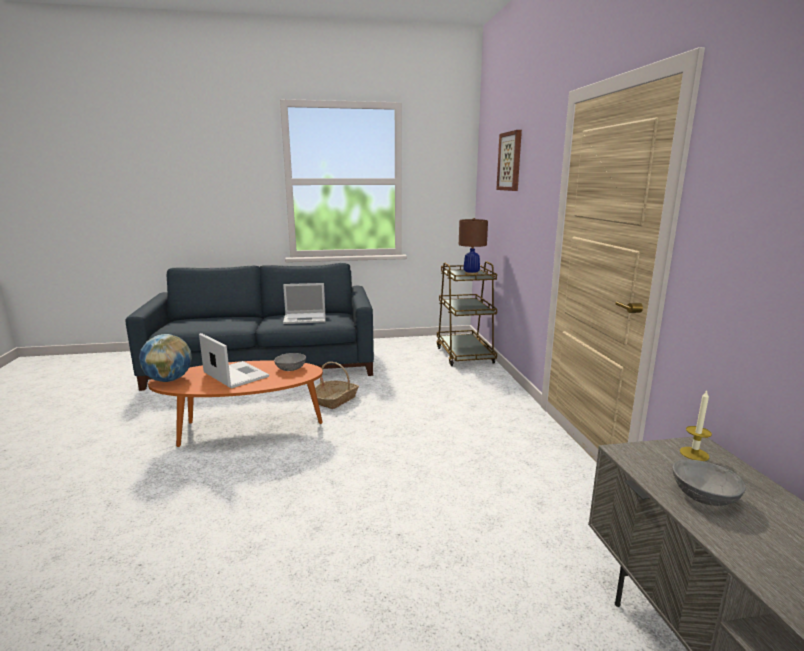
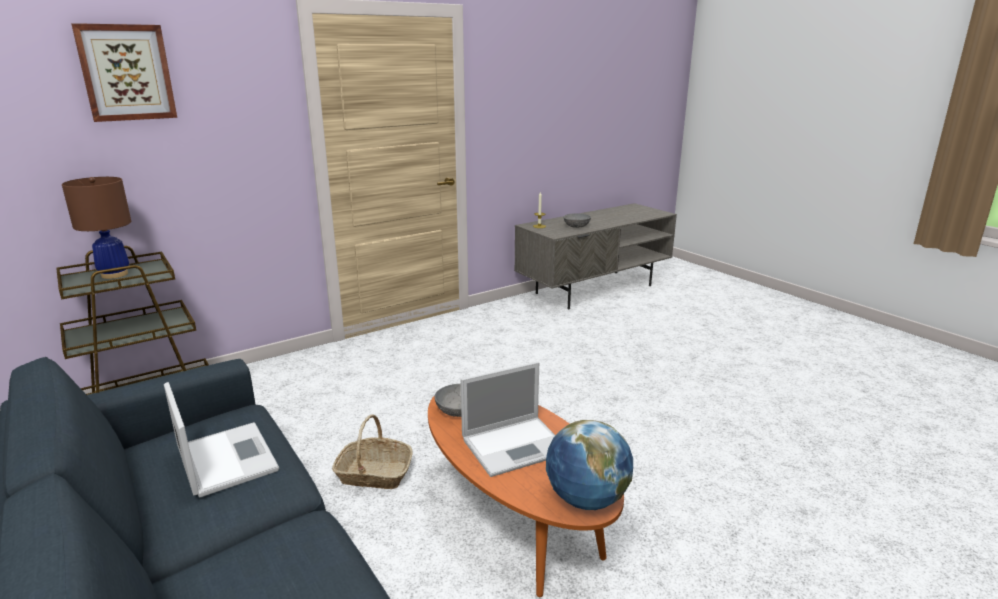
camera: 115 degrees left, 5 degrees up
laptop [199,333,269,389] -> laptop turned 135 degrees counterclockwise [461,362,555,477]

